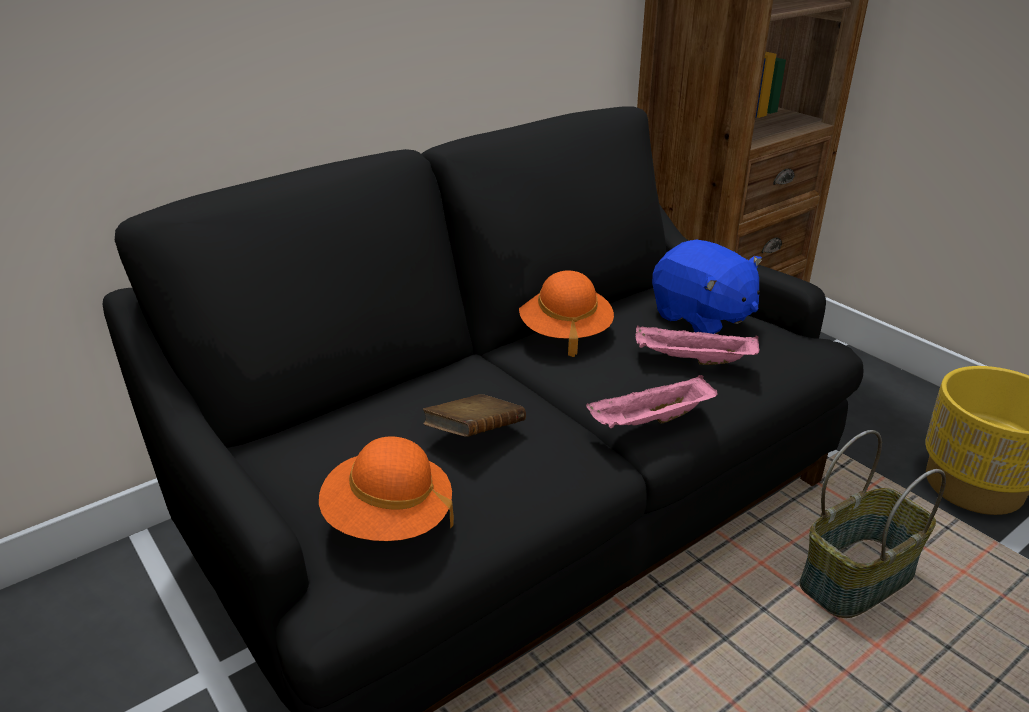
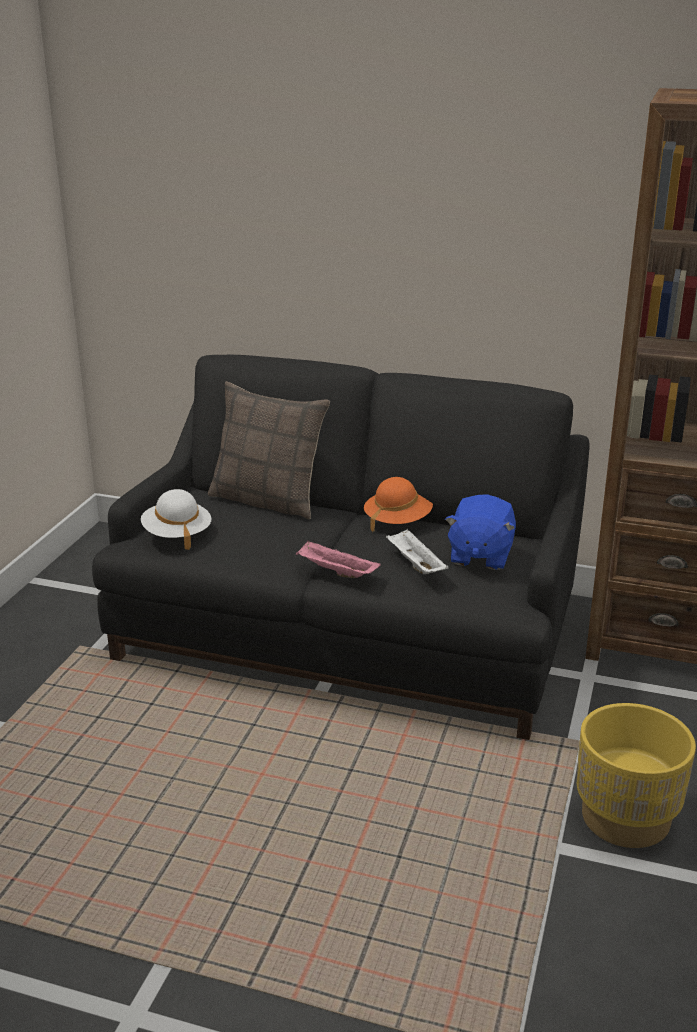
camera: 55 degrees right, 5 degrees down
orange hat [319,437,454,541] -> white hat [141,489,211,550]
brown book [423,394,526,437] -> none
pink tray [636,326,760,365] -> white tray [386,528,448,574]
basket [800,430,946,618] -> none
none -> pillow [208,381,330,519]

